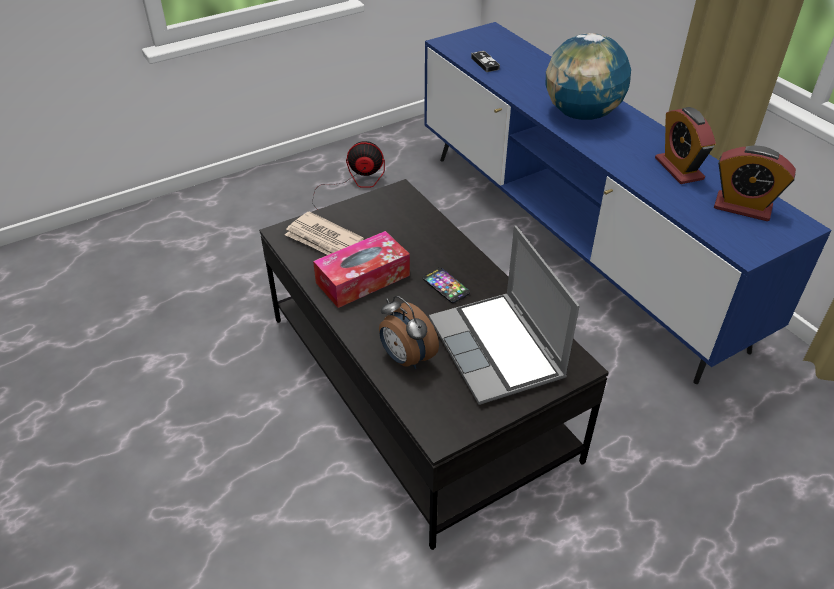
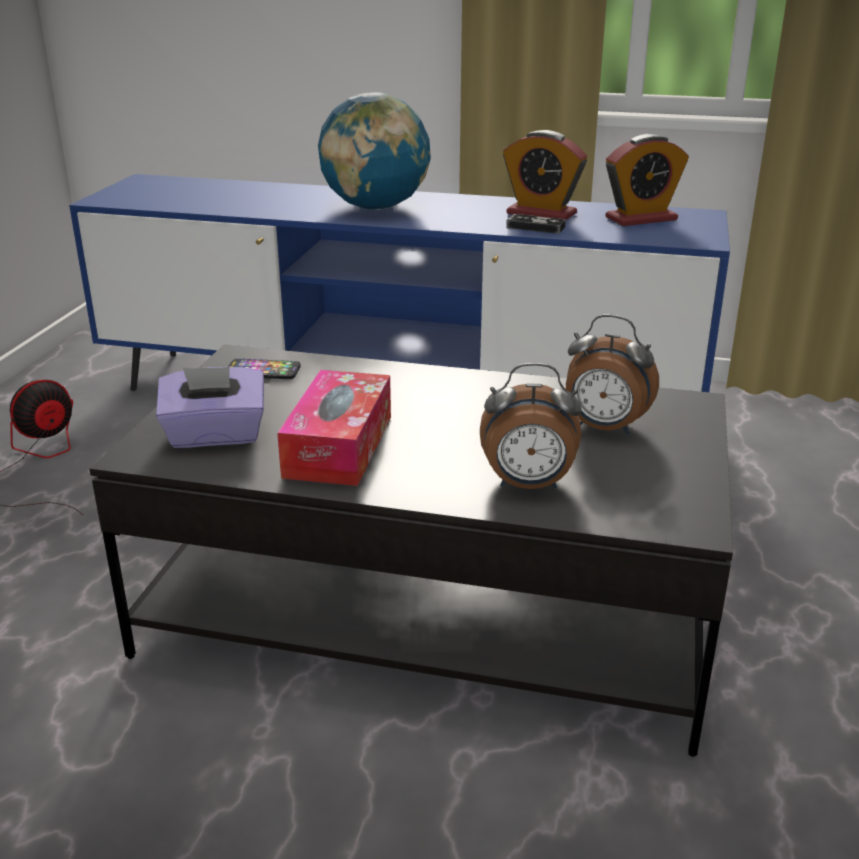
camera: 45 degrees left, 15 degrees down
newspaper [285,211,364,255] -> purple tissue box [156,367,264,448]
phone [423,268,470,303] -> phone moved to [228,359,300,379]
laptop [429,225,580,405] -> alarm clock [566,315,659,435]
game controller [471,51,500,72] -> game controller moved to [506,214,566,234]

